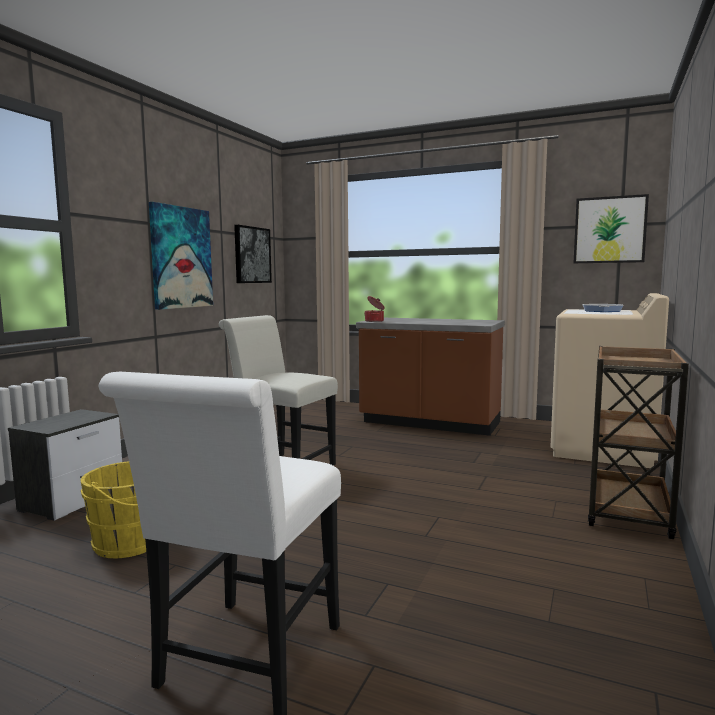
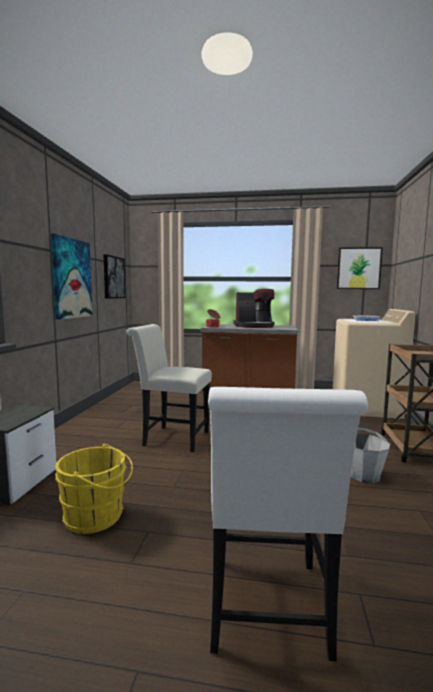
camera: 15 degrees left, 0 degrees up
none -> coffee machine [233,289,274,328]
none -> grey bucket [351,428,390,483]

